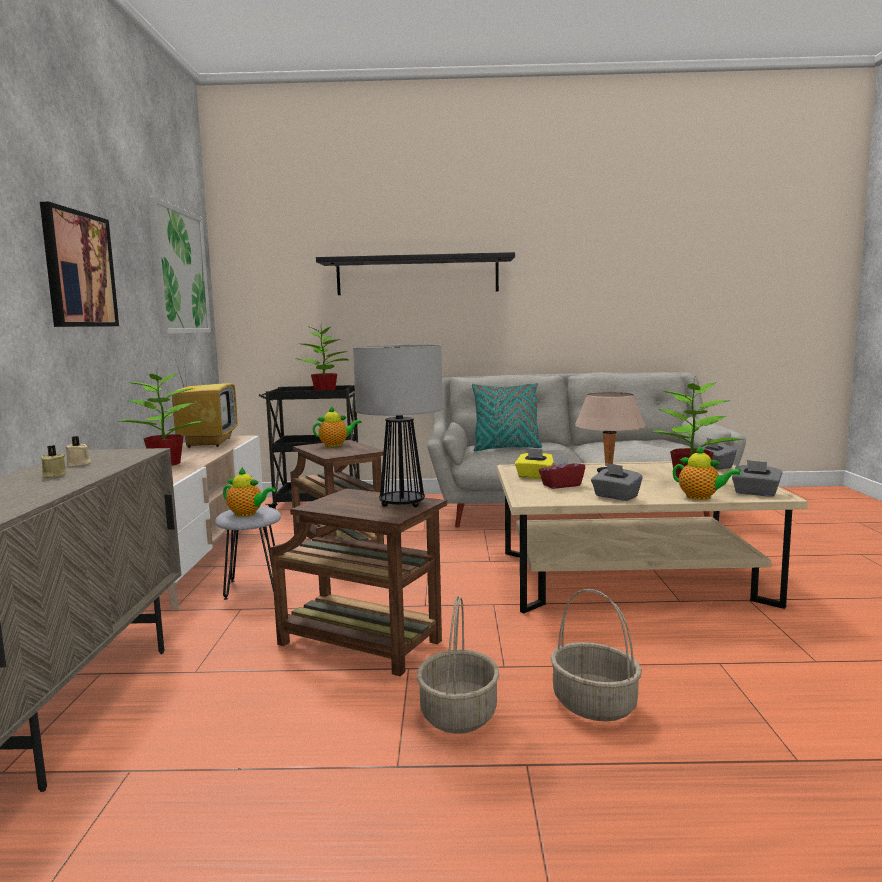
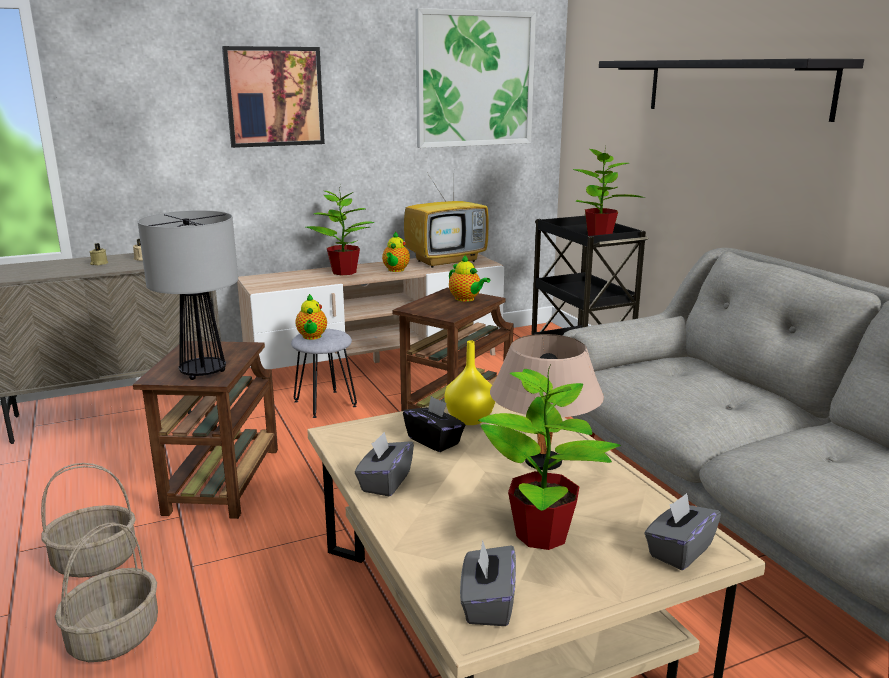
camera: 65 degrees right, 10 degrees up
turquoise pillow [472,383,542,451] -> none
yellow tissue box [515,448,554,479] -> yellow vase [444,340,495,425]
red tissue box [539,453,585,489] -> black tissue box [403,396,466,452]
teapot [673,445,741,500] -> teapot moved to [382,232,410,272]

